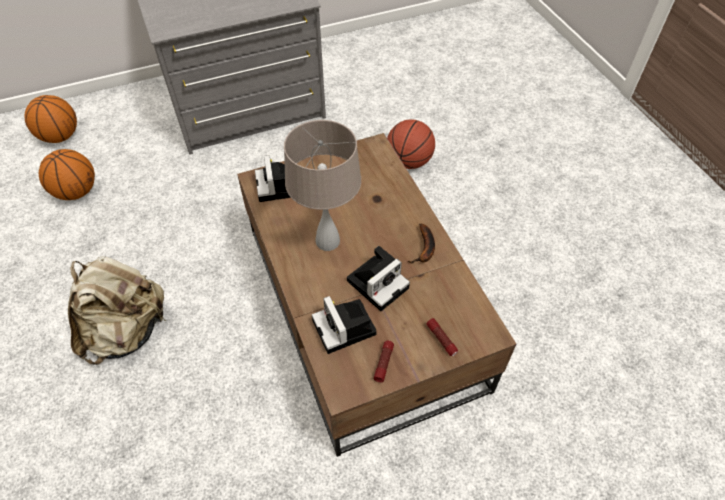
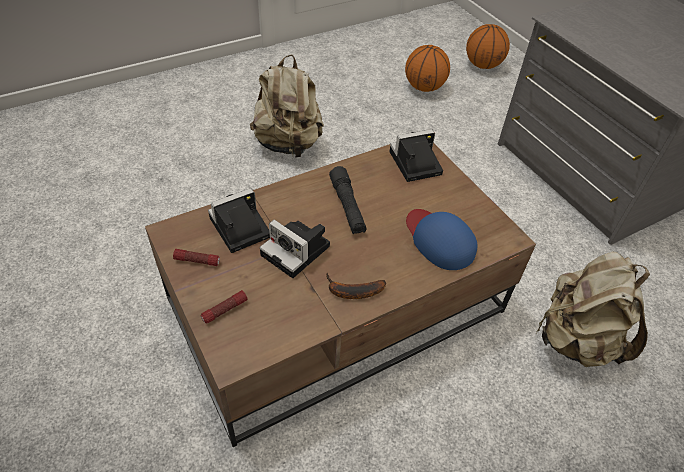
camera: 80 degrees right, 5 degrees down
beige table lamp [284,120,361,251] -> black flashlight [329,166,366,234]
basketball [387,119,435,169] -> beige backpack [536,252,650,367]
none -> blue cap [406,209,478,270]

